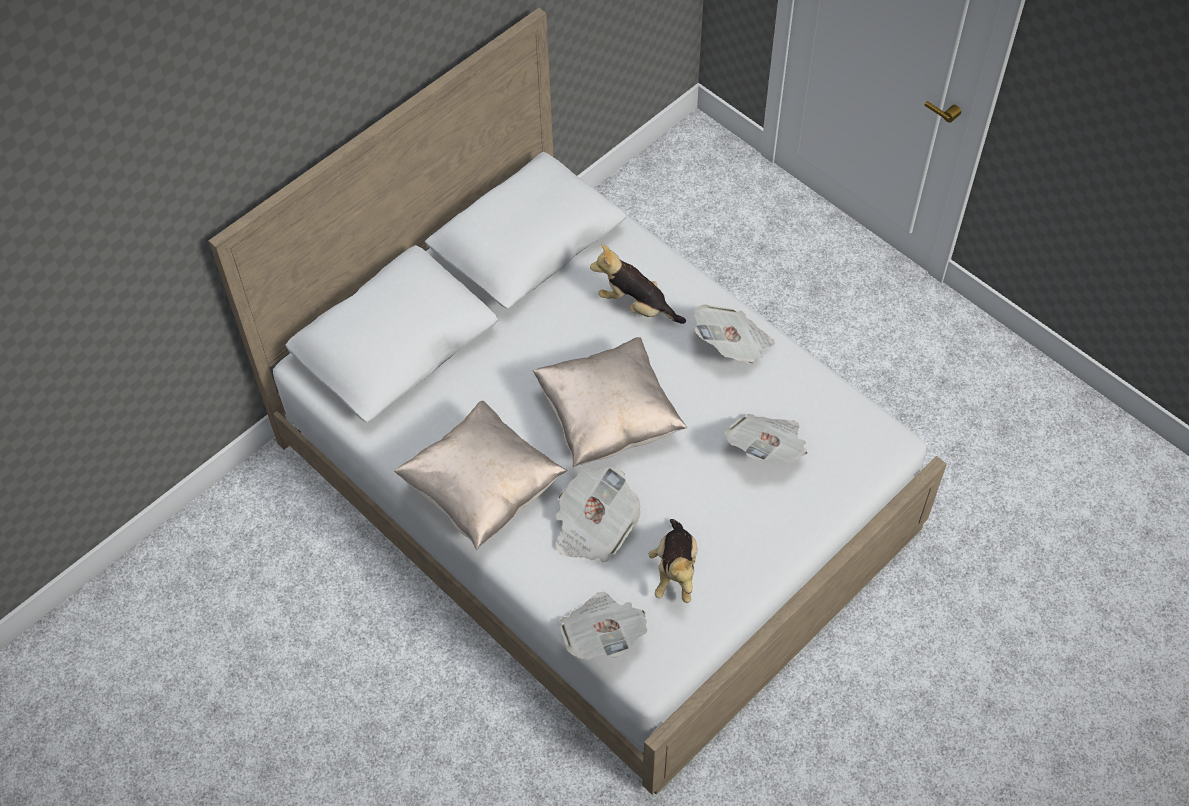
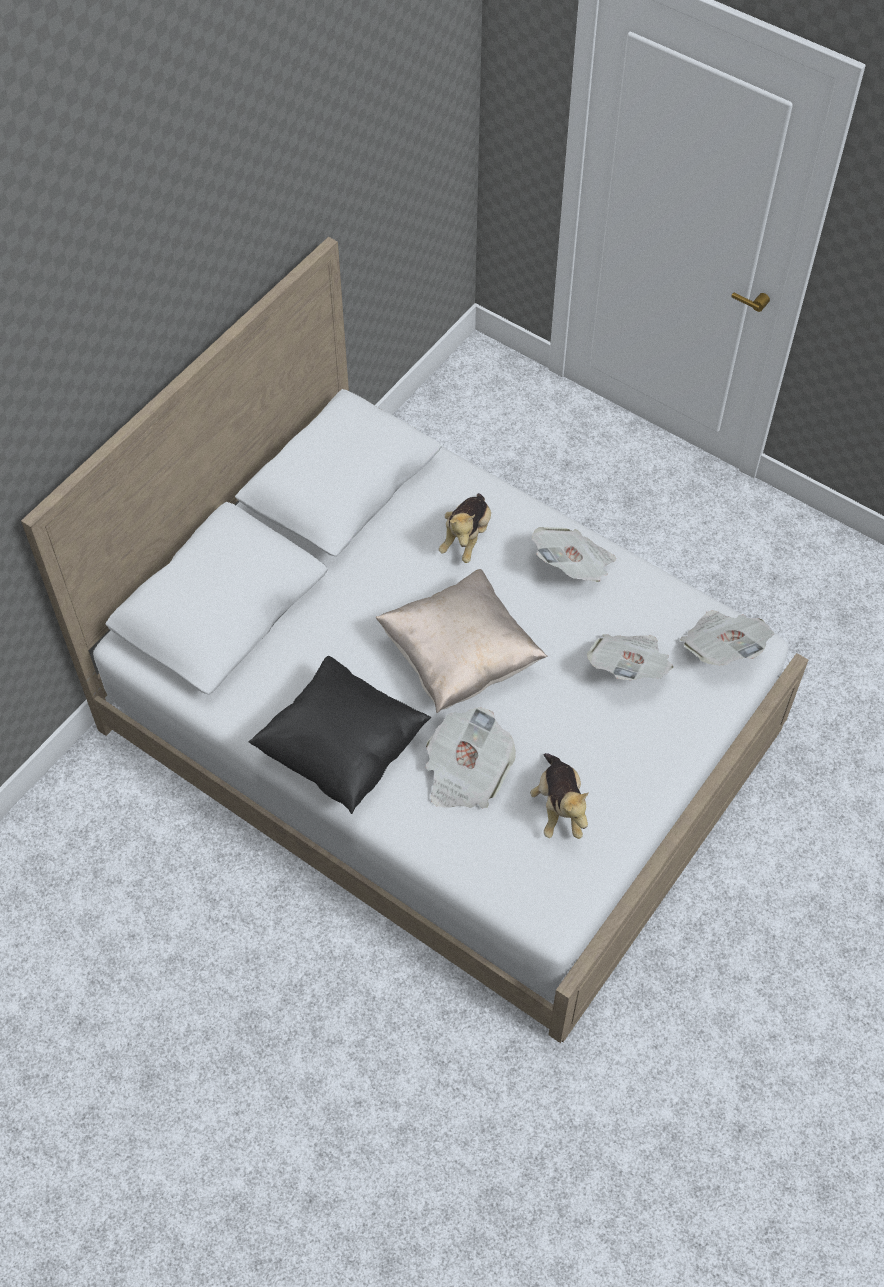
camera: 10 degrees left, 0 degrees up
beige pillow [394,401,567,550] -> black pillow [249,656,431,814]
newspaper [560,592,647,660] -> newspaper moved to [680,610,774,666]
plush toy [590,244,686,324] -> plush toy turned 90 degrees counterclockwise [439,493,491,563]

